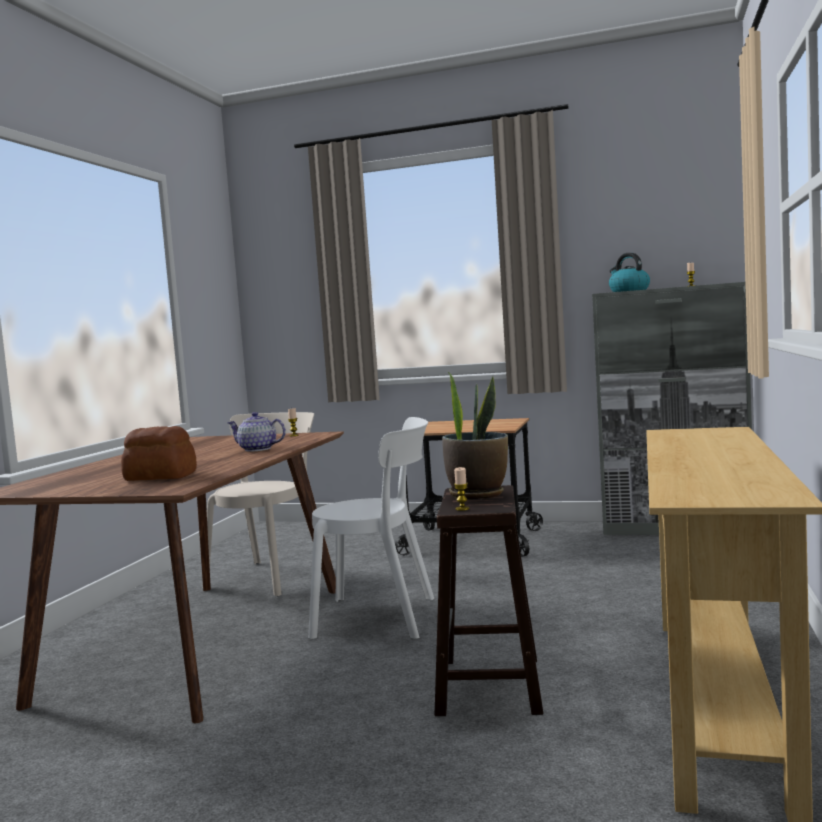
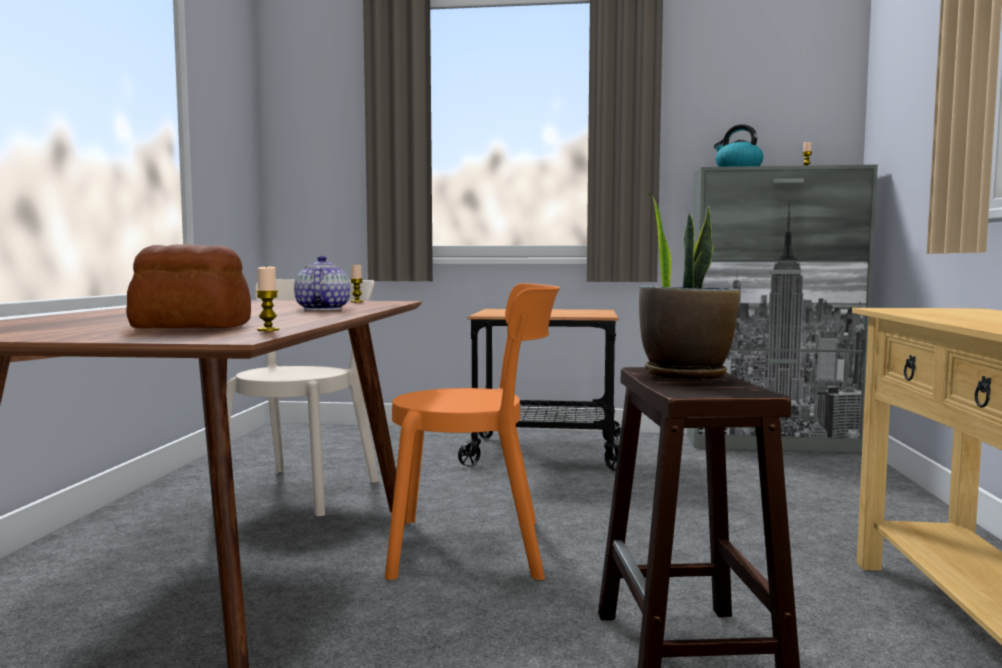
camera: 10 degrees left, 0 degrees up
teapot [227,412,286,452] -> teapot turned 75 degrees clockwise [294,256,350,310]
white chair [308,417,434,639] -> orange chair [385,283,560,580]
candle [454,467,469,511] -> candle moved to [256,266,279,331]

